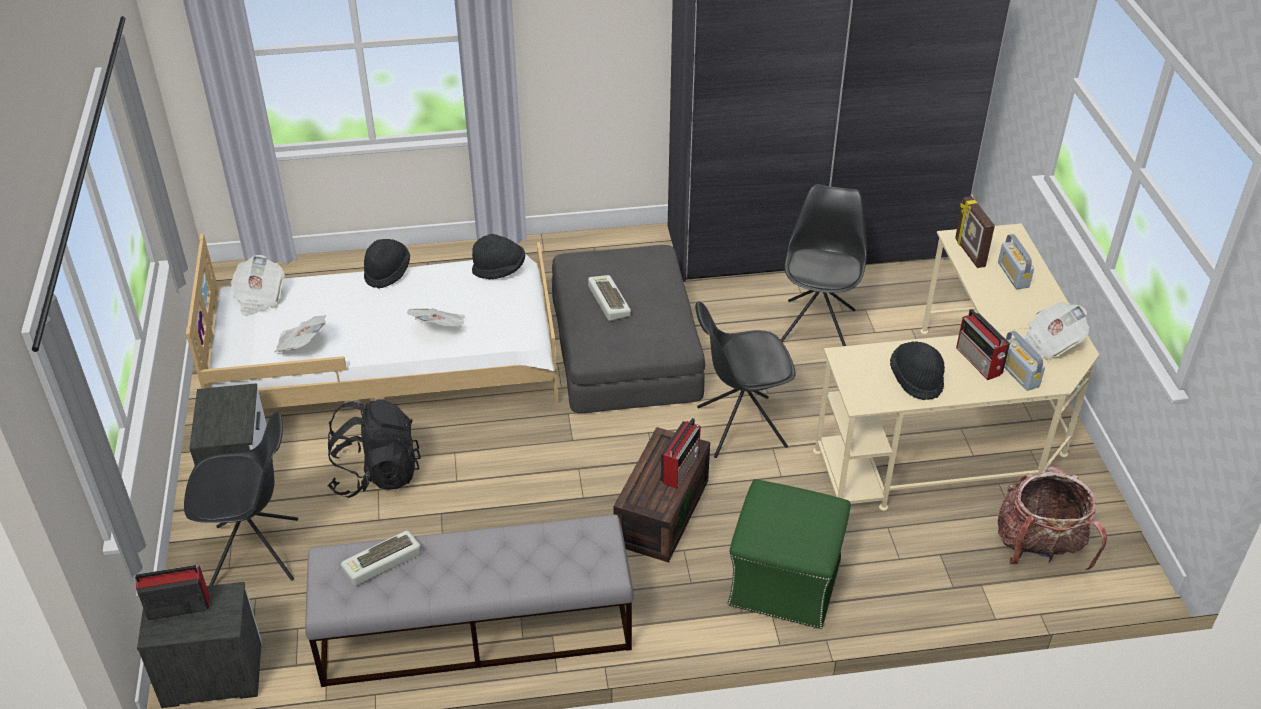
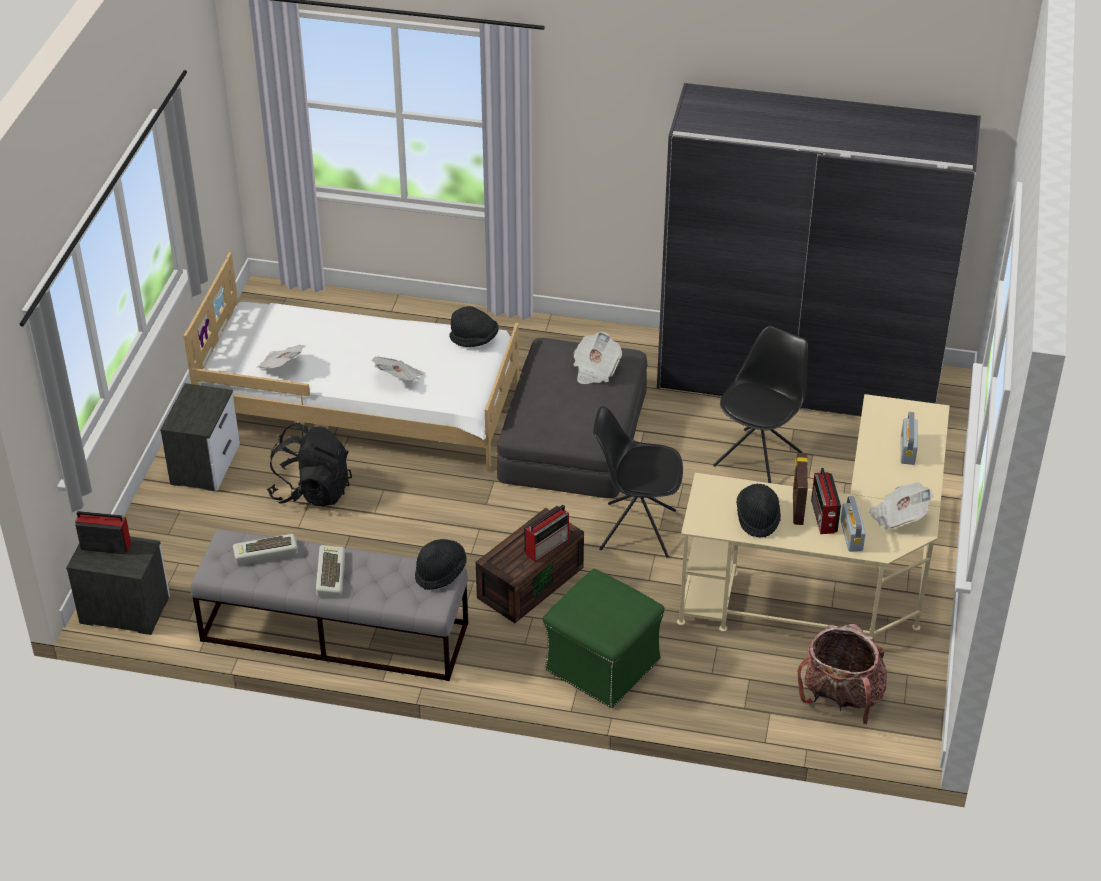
camera: 20 degrees right, 0 degrees up
black chair [184,412,298,586] -> none
newspaper [230,255,285,316] -> newspaper moved to [573,332,622,384]
black hat [364,239,410,289] -> black hat moved to [415,539,467,590]
keyboard [588,275,631,321] -> keyboard moved to [316,545,345,597]
picture frame [955,196,995,268] -> picture frame moved to [793,453,808,525]

